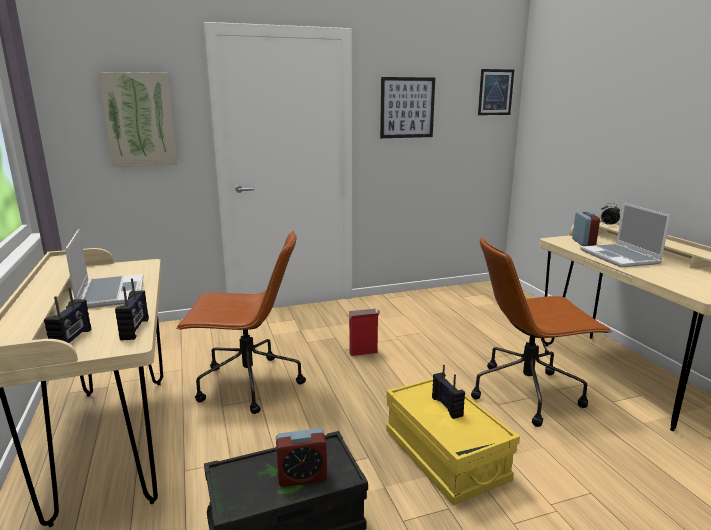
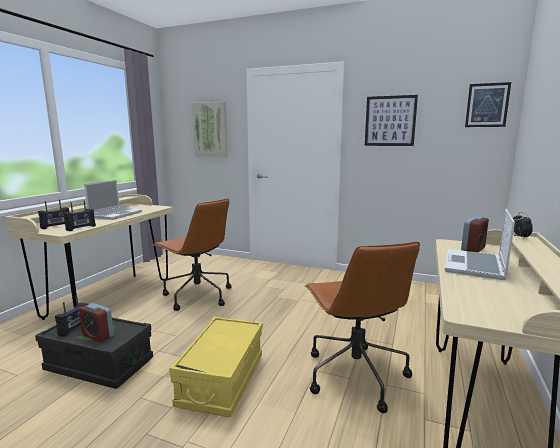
camera: 40 degrees right, 5 degrees down
cardboard box [346,309,380,356] -> none
radio [432,365,465,419] -> radio moved to [55,296,87,337]
brown office chair [471,238,612,427] -> brown office chair turned 135 degrees counterclockwise [305,241,420,413]

